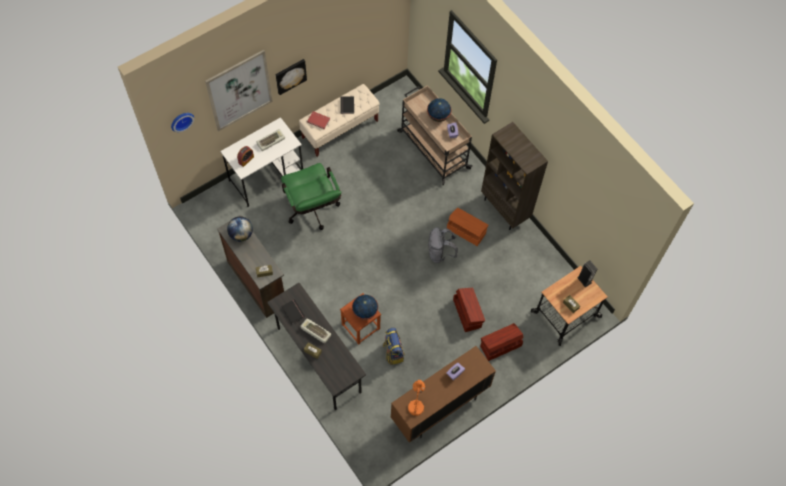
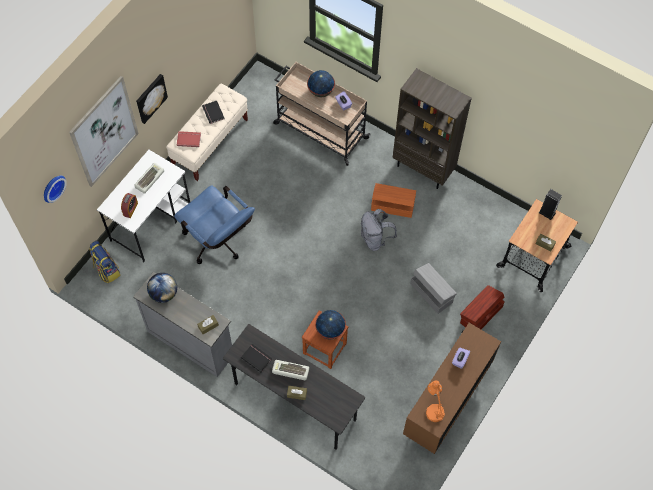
camera: 20 degrees left, 0 degrees up
brown dresser [217,215,284,318] -> grey dresser [133,272,232,377]
green office chair [281,163,342,230] -> blue office chair [174,185,255,264]
backpack [383,327,404,365] -> backpack moved to [89,241,121,283]
brown storage box [453,288,485,332] -> grey storage box [410,263,457,314]

